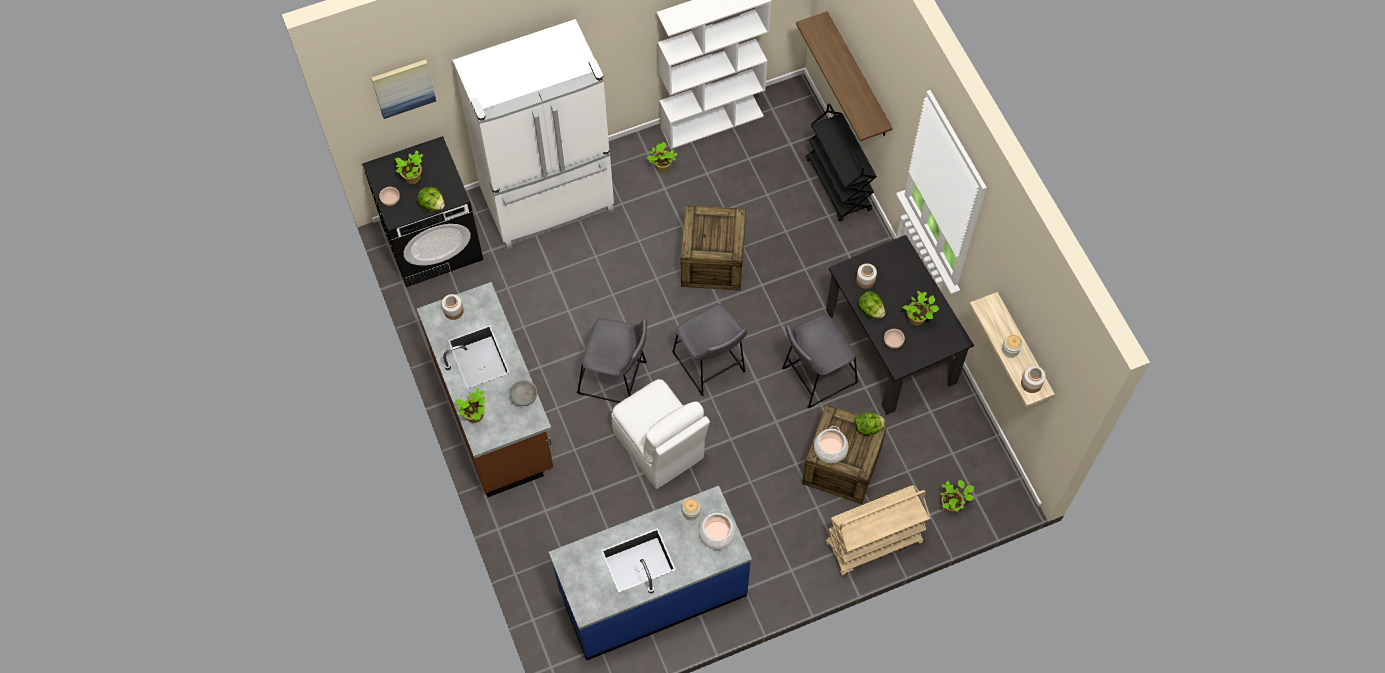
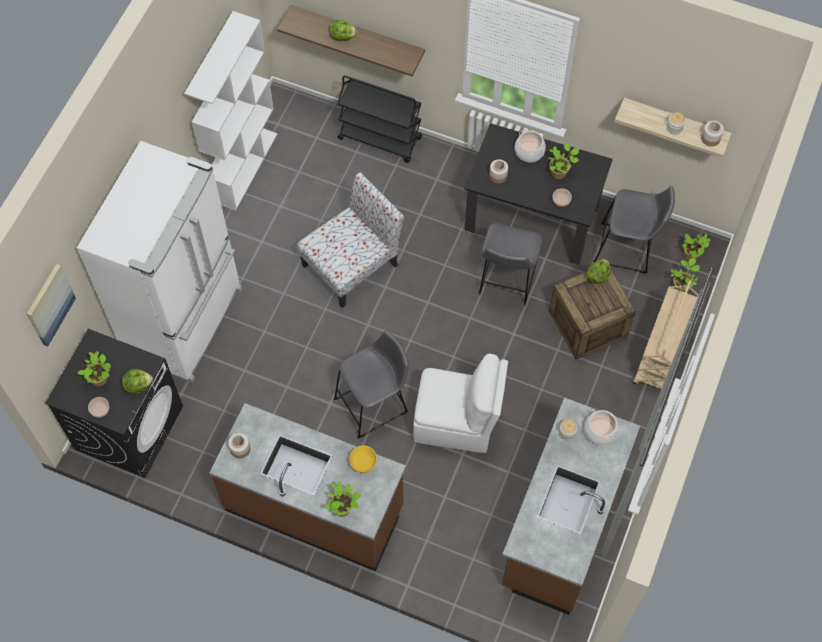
camera: 45 degrees left, 0 degrees up
grey bowl [509,380,537,406] -> yellow bowl [349,446,377,473]
blue counter [549,486,752,660] -> brown counter [502,398,640,615]
potted plant [647,142,677,173] -> potted plant moved to [682,234,710,260]
grey stool [672,304,747,396] -> grey stool moved to [593,186,675,274]
crate [681,205,746,291] -> chair [297,172,404,308]
cooking pot [814,426,848,463] -> cooking pot moved to [515,130,546,162]
lettuce [859,291,885,318] -> lettuce moved to [329,20,357,41]

